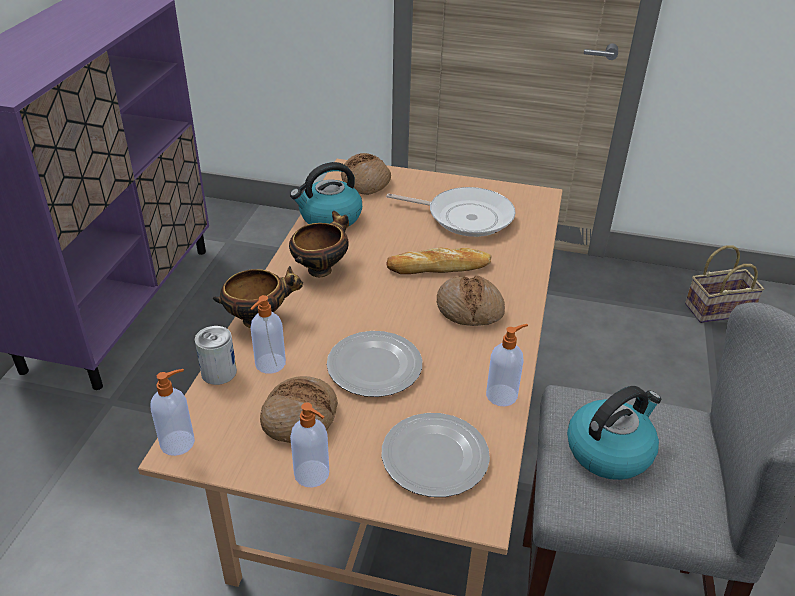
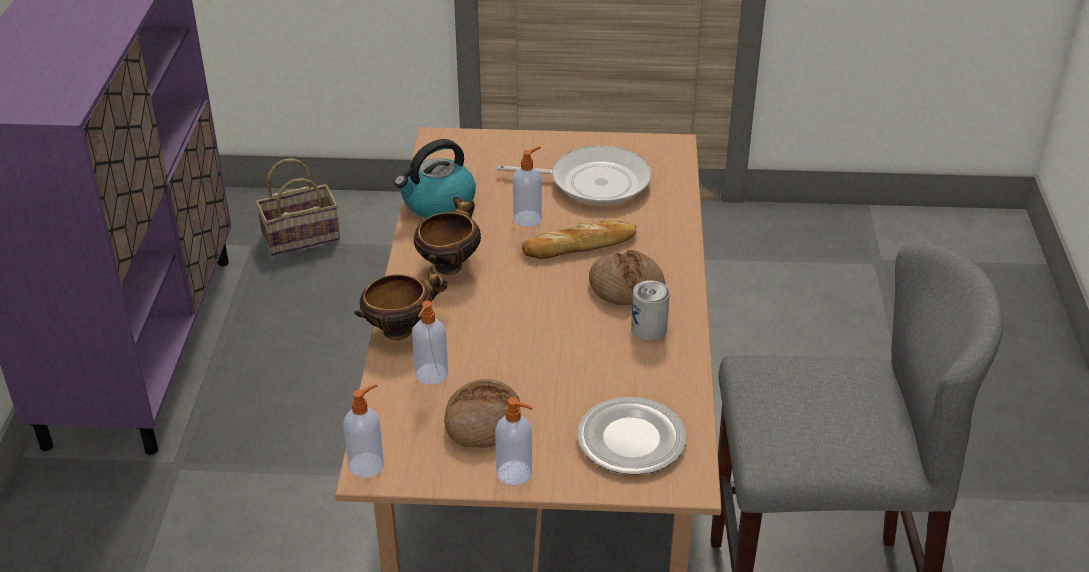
camera: 10 degrees left, 0 degrees up
can [195,326,237,385] -> can moved to [631,280,670,341]
plate [327,331,422,397] -> none
bread [341,153,391,195] -> none
soap dispenser [486,324,528,406] -> soap dispenser moved to [513,146,542,227]
kettle [567,386,661,480] -> none
basket [685,245,764,323] -> basket moved to [256,158,340,256]

